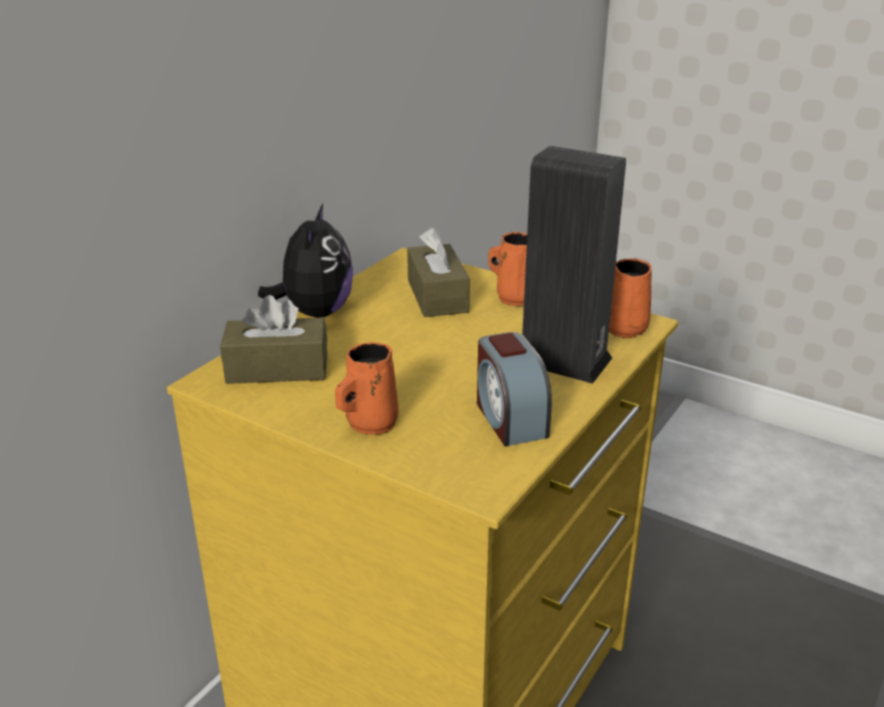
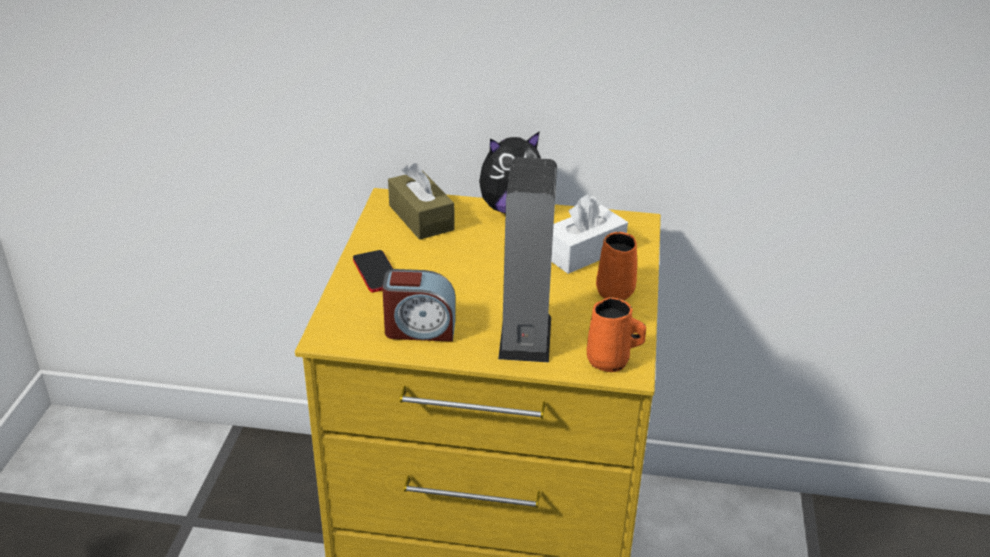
camera: 65 degrees right, 5 degrees up
orange mug [335,342,399,435] -> phone [353,250,393,293]
brown tissue box [407,228,470,317] -> white tissue box [551,195,628,274]
alarm clock [477,332,552,447] -> alarm clock turned 135 degrees counterclockwise [382,269,456,342]

